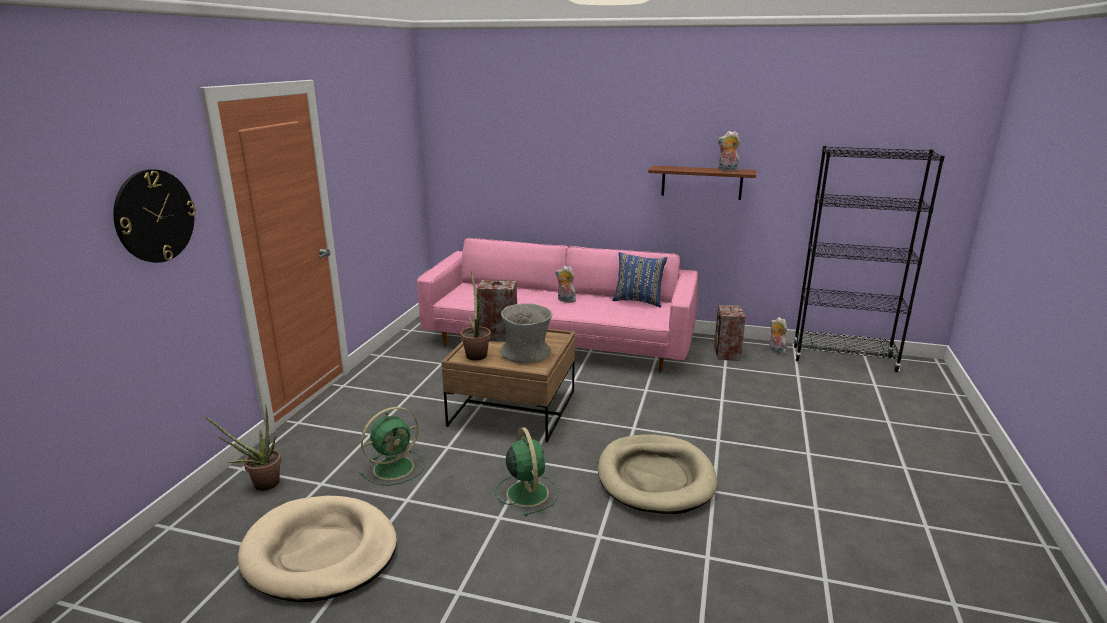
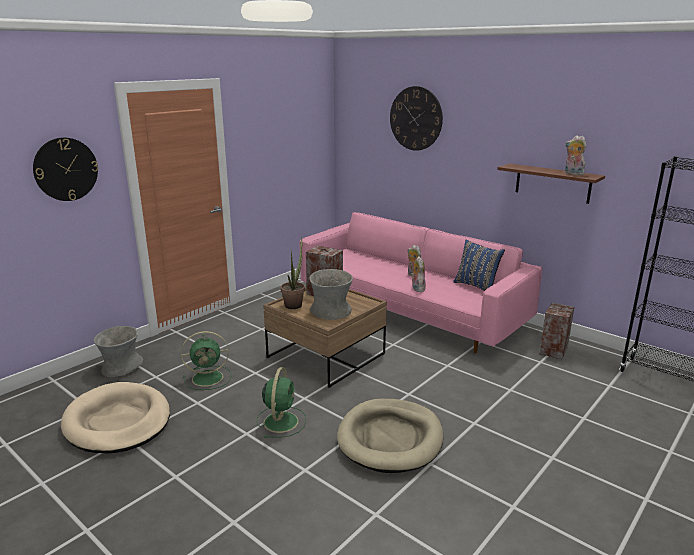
camera: 25 degrees right, 0 degrees up
potted plant [204,405,281,491] -> grey vase [94,326,143,377]
plush toy [769,317,787,355] -> plush toy moved to [411,256,426,292]
none -> wall clock [390,86,443,151]

